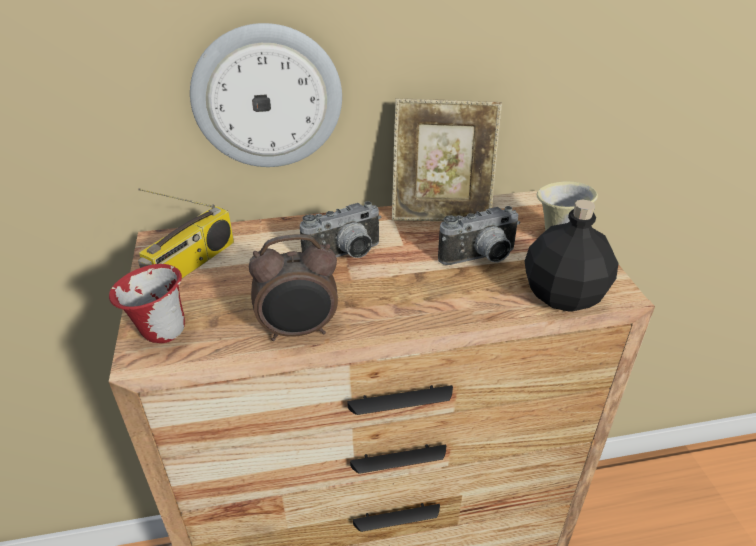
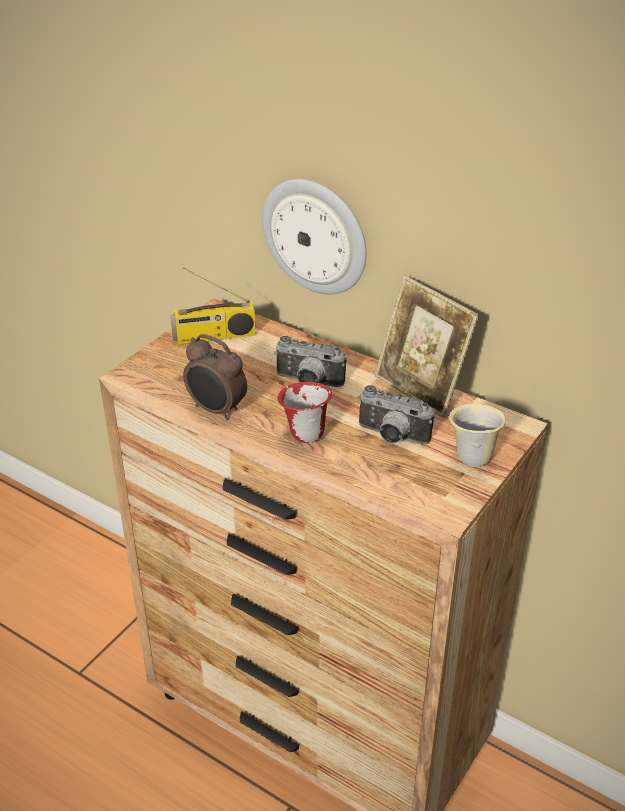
camera: 45 degrees right, 0 degrees up
red mug [109,264,185,343] -> red mug moved to [277,382,332,443]
black bottle [525,199,619,312] -> none

